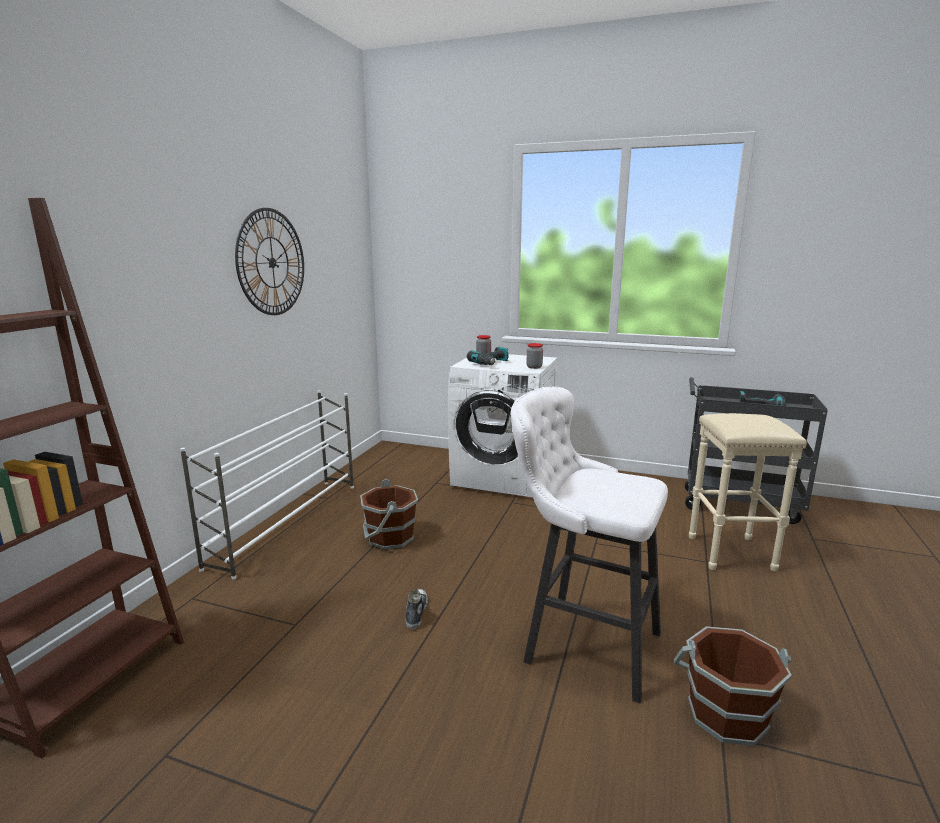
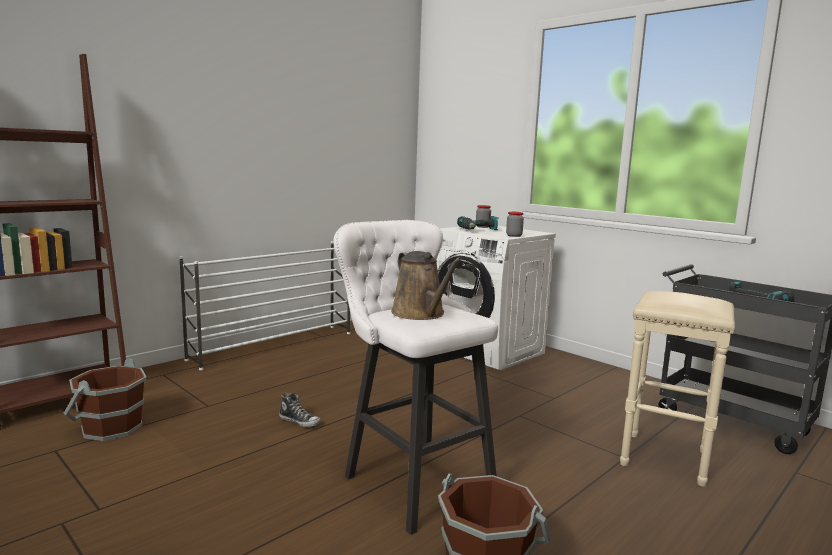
camera: 25 degrees right, 5 degrees down
wall clock [235,208,304,315] -> none
brown bucket [360,479,418,550] -> brown bucket moved to [63,358,146,441]
shoe [405,589,428,629] -> shoe turned 90 degrees clockwise [279,392,321,427]
none -> brown watering can [391,251,463,320]

